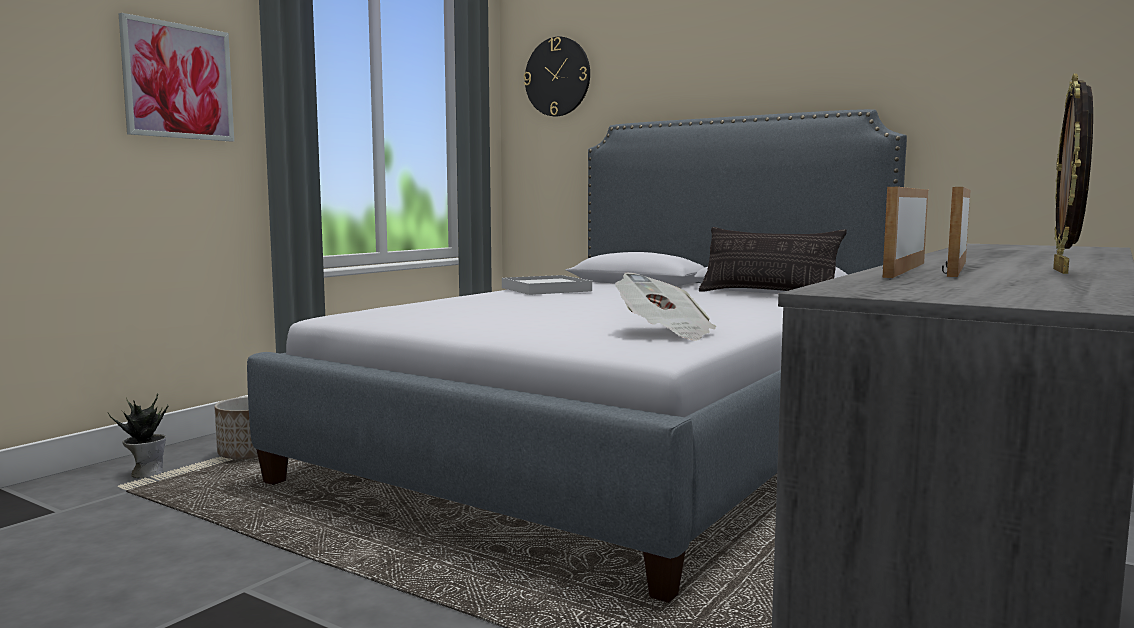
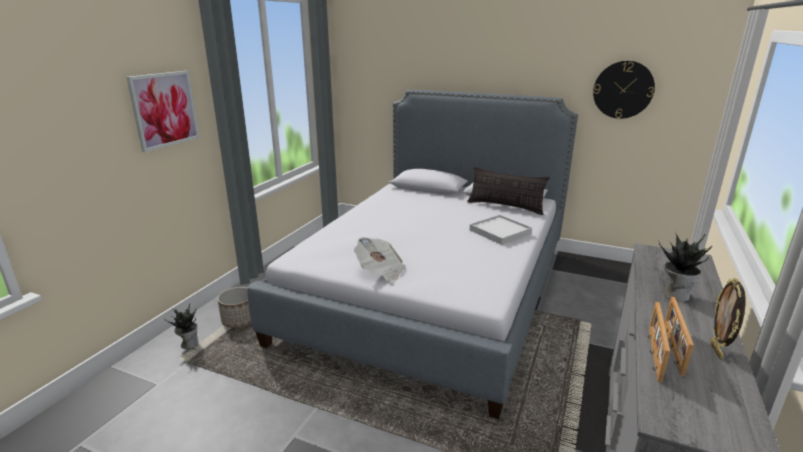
camera: 10 degrees left, 15 degrees up
white tray [502,275,592,295] -> white tray moved to [470,215,532,245]
wall clock [524,37,590,116] -> wall clock moved to [593,61,655,119]
newspaper [615,273,716,341] -> newspaper moved to [354,237,406,282]
none -> potted plant [659,230,712,302]

